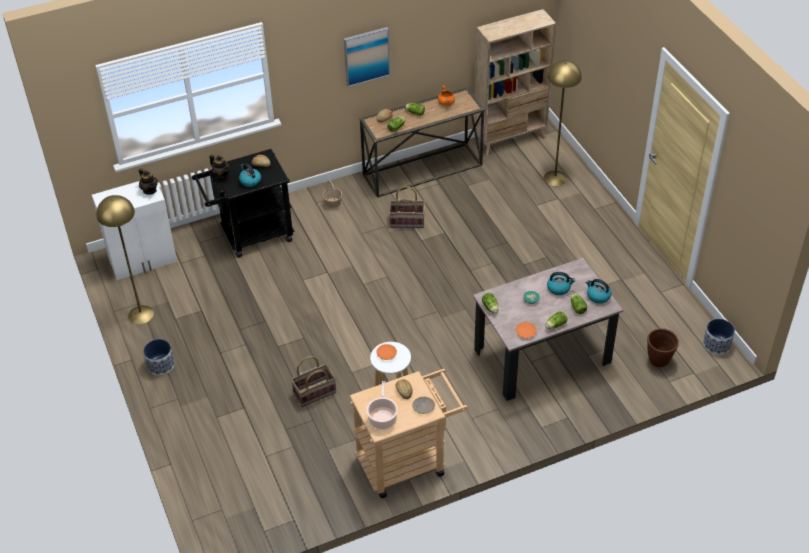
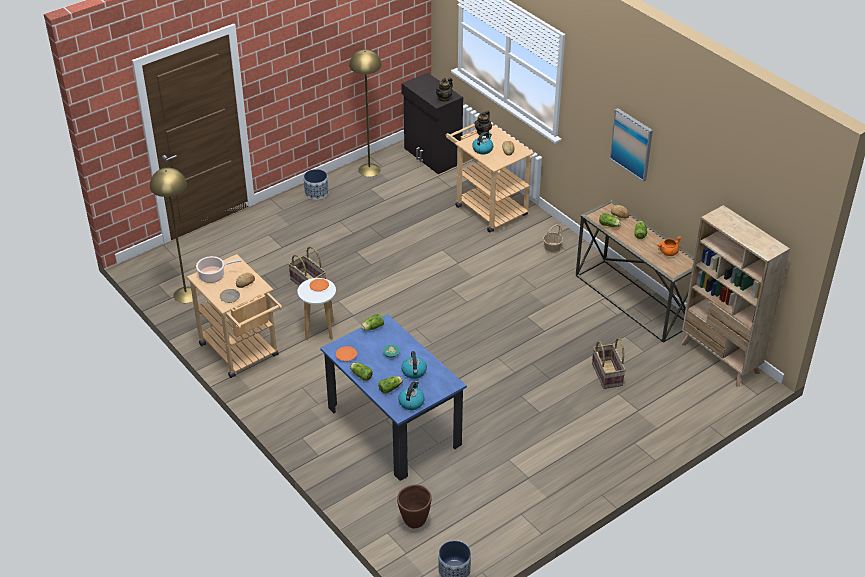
camera: 75 degrees right, 5 degrees down
white cabinet [92,181,177,280] -> black cabinet [401,73,463,174]
black cart [192,149,294,258] -> beige cart [446,124,534,233]
basket [389,186,425,228] -> basket moved to [592,338,626,389]
beige dining table [473,258,623,401] -> blue dining table [320,314,467,481]
yellow floor lamp [544,60,582,186] -> yellow floor lamp moved to [150,168,199,303]

